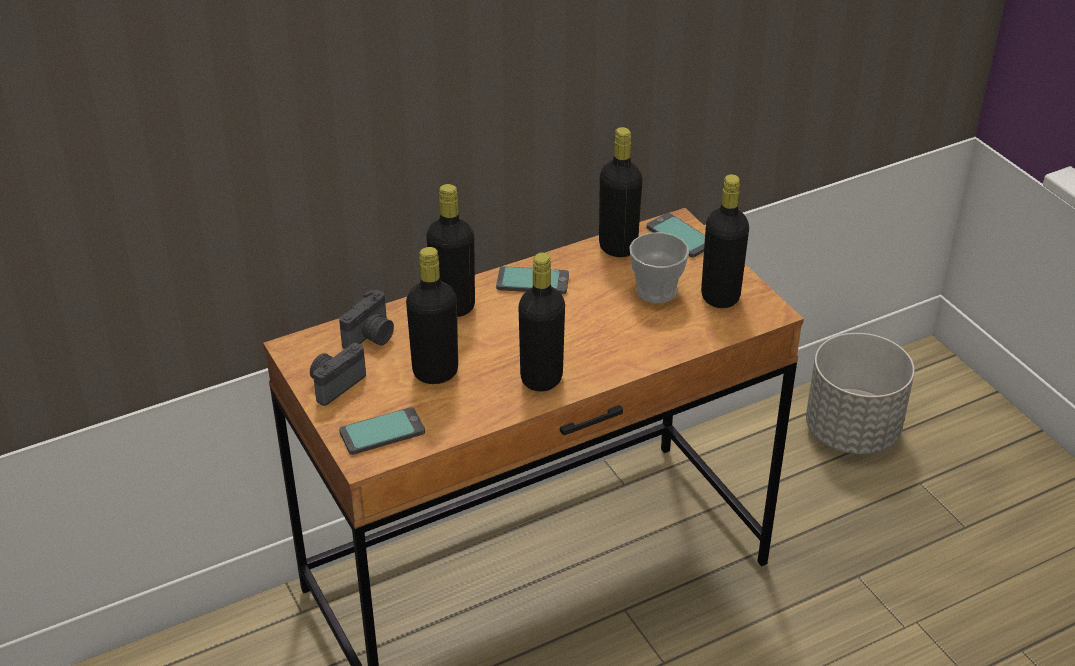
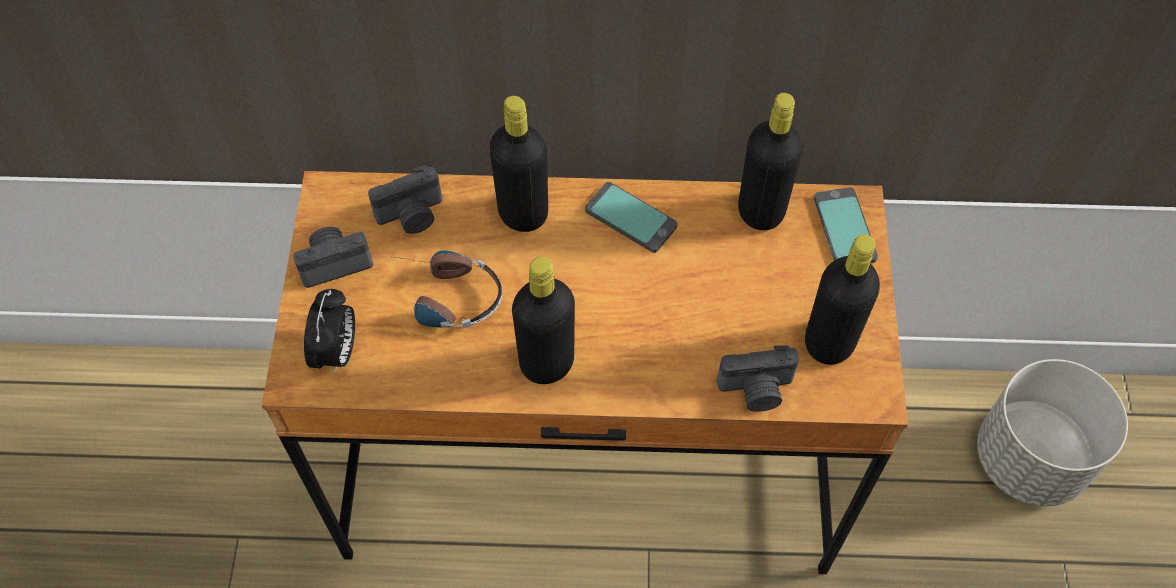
camera: 30 degrees right, 20 degrees up
phone [339,407,425,455] -> alarm clock [304,289,355,374]
black bottle [406,247,458,384] -> headphones [395,250,502,328]
cup [629,232,689,303] -> none
none -> camera [717,345,799,412]

